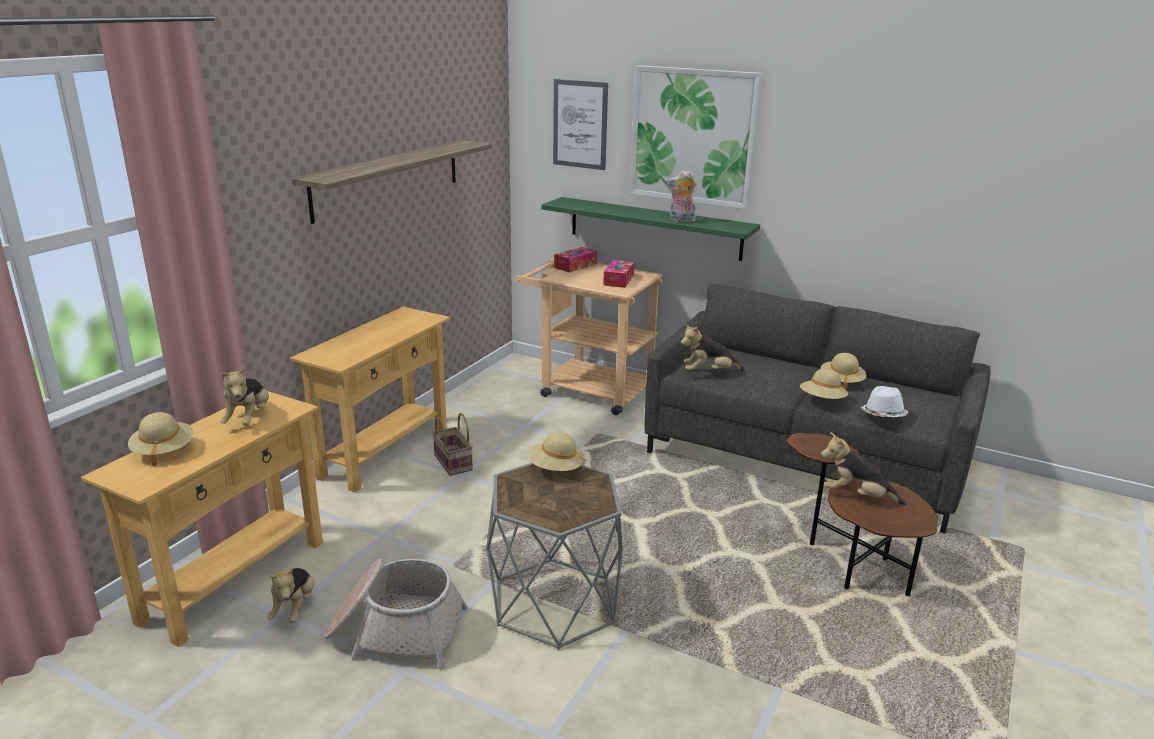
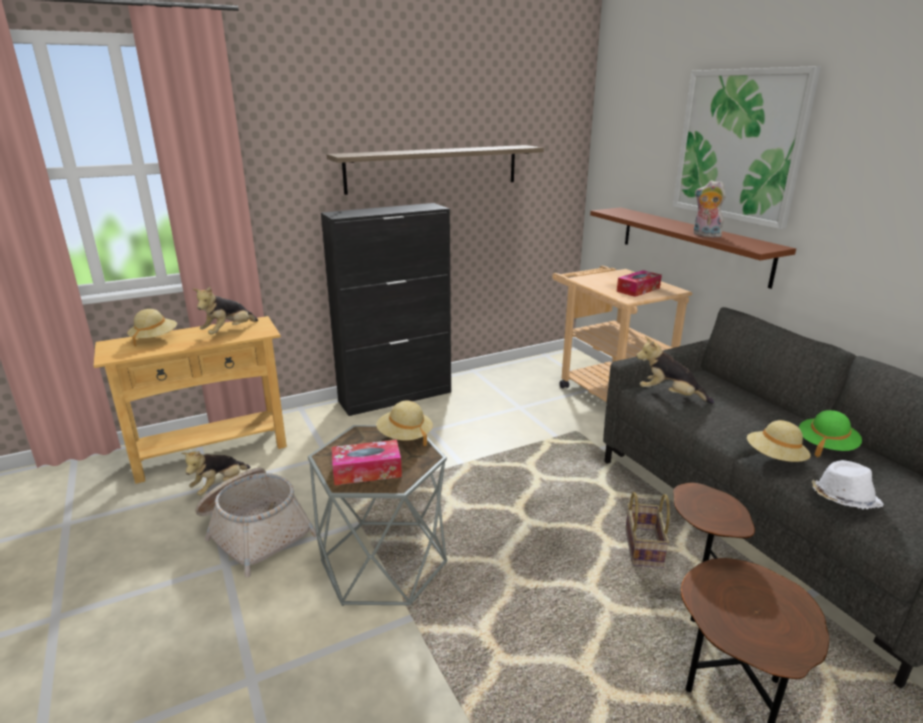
camera: 35 degrees right, 0 degrees up
beige console table [290,307,450,493] -> black cabinet [321,203,451,416]
basket [432,413,473,476] -> basket moved to [625,492,670,568]
green shelf [541,197,760,261] -> brown shelf [590,207,796,289]
picture [553,79,608,170] -> none
tissue box [554,247,597,273] -> tissue box moved to [332,440,402,485]
beige hat [821,353,866,389] -> green hat [799,410,862,457]
plush toy [821,432,906,505] -> none

